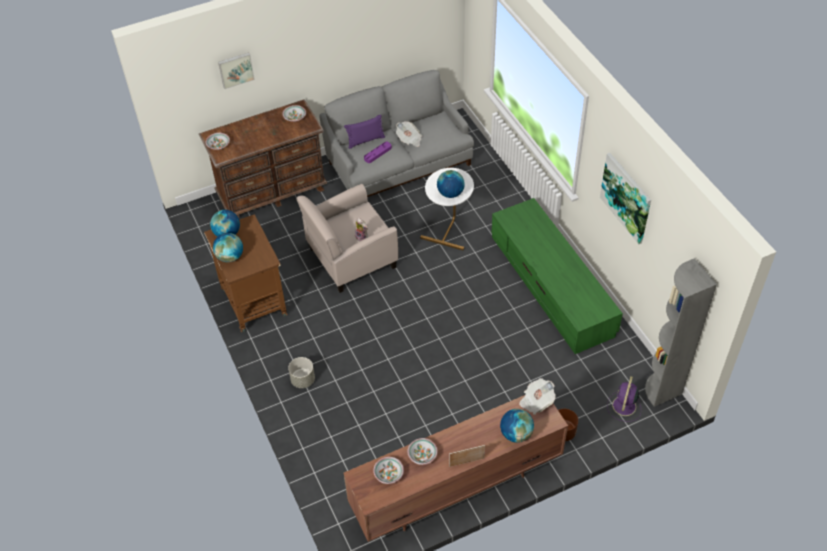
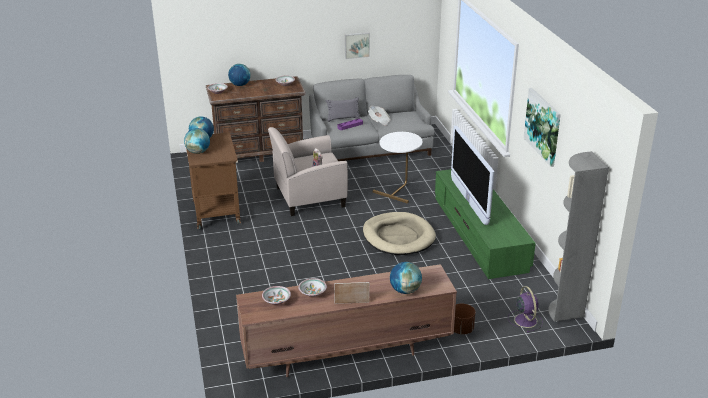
camera: 10 degrees right, 20 degrees down
picture [218,52,255,89] -> picture moved to [345,32,370,59]
grey planter [288,357,315,388] -> none
purple pillow [344,115,385,149] -> grey pillow [326,97,360,122]
globe [437,170,465,198] -> globe moved to [228,64,251,86]
newspaper [519,378,556,415] -> none
purple fan [607,376,641,422] -> purple fan turned 135 degrees clockwise [508,286,543,333]
none -> beige dog bed [363,212,436,255]
none -> television [451,126,495,225]

